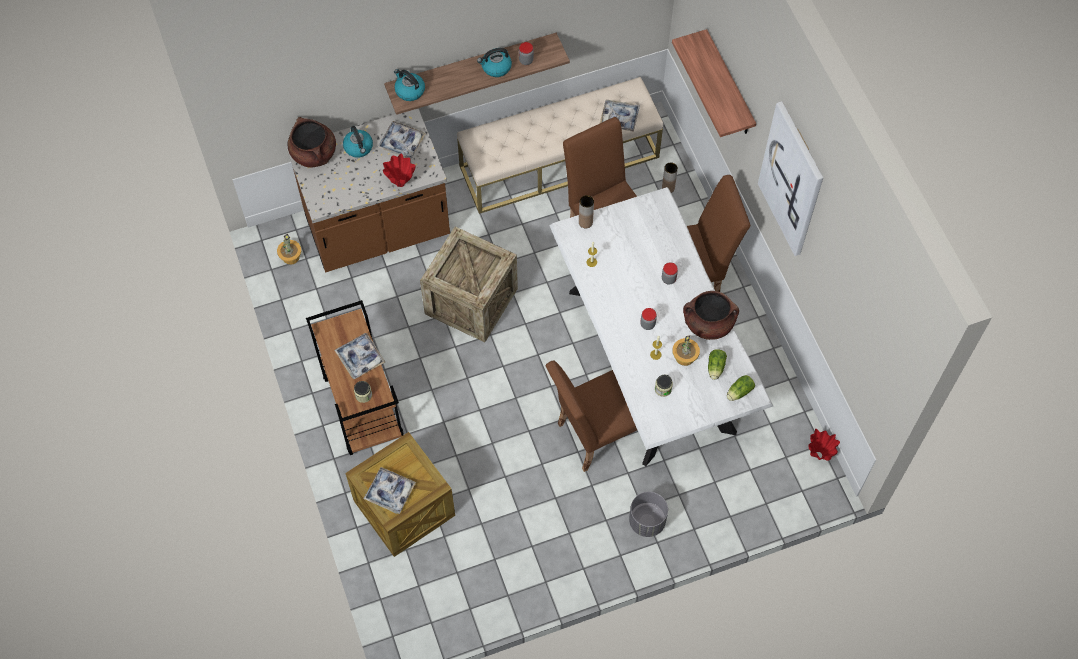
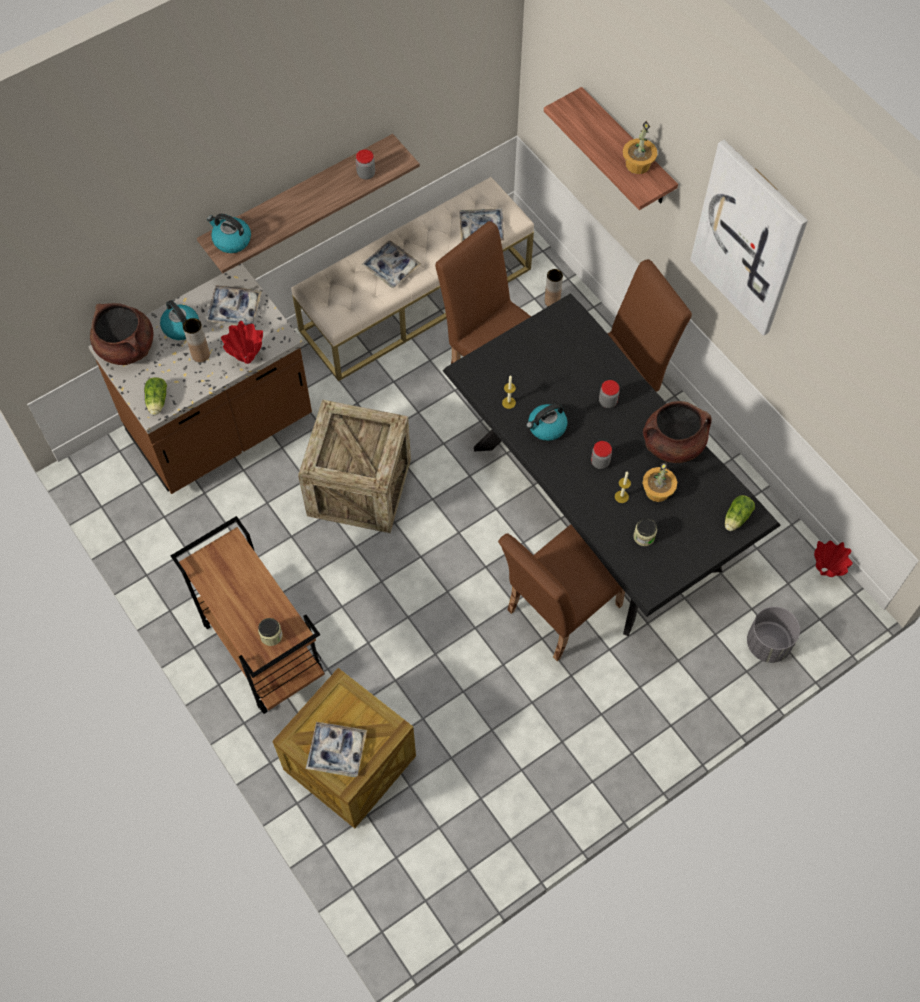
camera: 15 degrees left, 0 degrees up
potted plant [277,233,301,265] -> potted plant moved to [623,121,657,174]
tray [335,333,385,379] -> tray moved to [362,240,421,288]
kettle [477,48,512,77] -> kettle moved to [526,403,568,441]
white dining table [549,187,773,466] -> black dining table [443,293,781,636]
brown vase [579,195,594,228] -> brown vase moved to [183,318,210,362]
grey planter [629,492,668,537] -> grey planter moved to [747,607,800,663]
lettuce [708,349,727,380] -> lettuce moved to [144,377,167,415]

